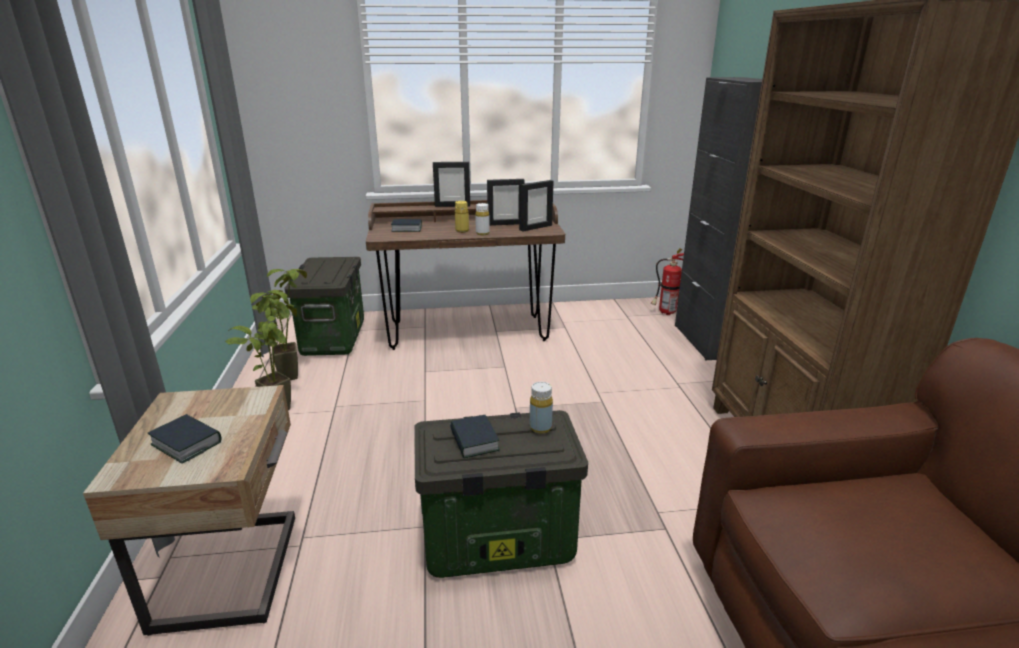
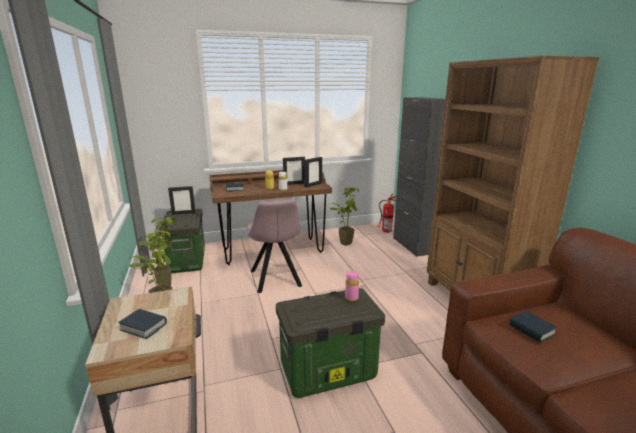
camera: 10 degrees left, 5 degrees down
picture frame [433,162,470,207] -> picture frame moved to [168,186,195,215]
book [450,415,500,458] -> book moved to [509,311,557,343]
yellow bottle [530,382,553,434] -> pink bottle [345,271,359,302]
none -> pink chair [247,199,302,293]
none -> potted plant [330,188,359,246]

